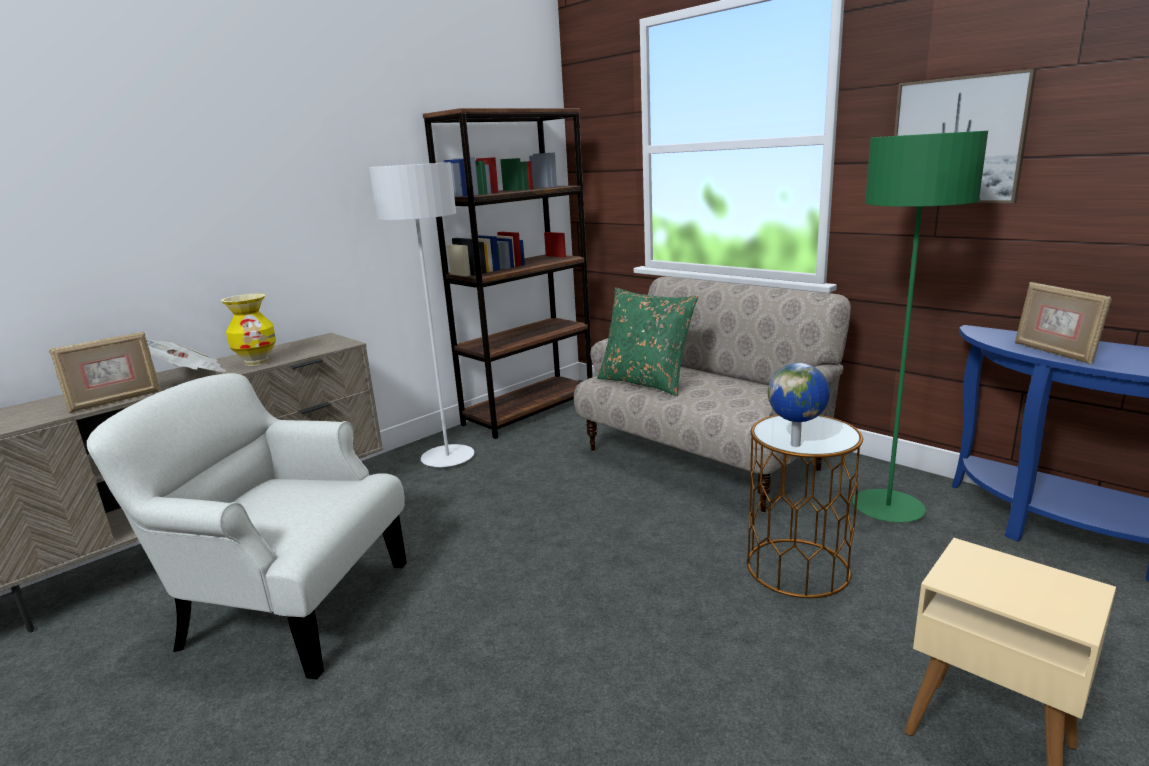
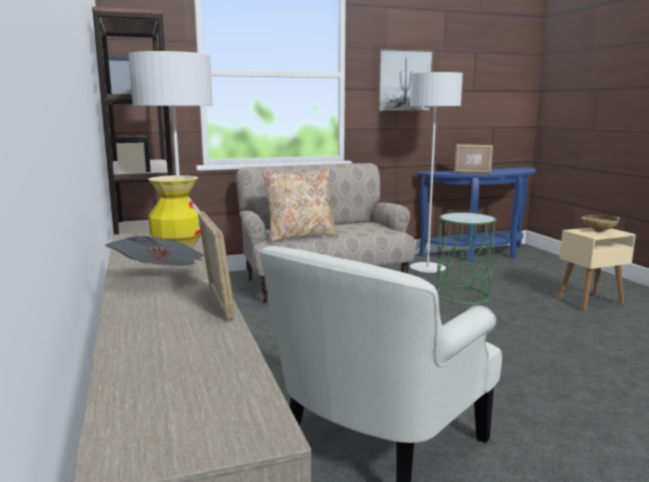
camera: 65 degrees left, 5 degrees down
green pillow [597,288,698,396] -> beige pillow [262,168,338,242]
brown side table [747,415,863,598] -> green side table [436,212,496,305]
globe [768,363,830,447] -> none
green floor lamp [852,131,988,522] -> grey floor lamp [410,72,463,273]
none -> beige bowl [580,215,620,232]

